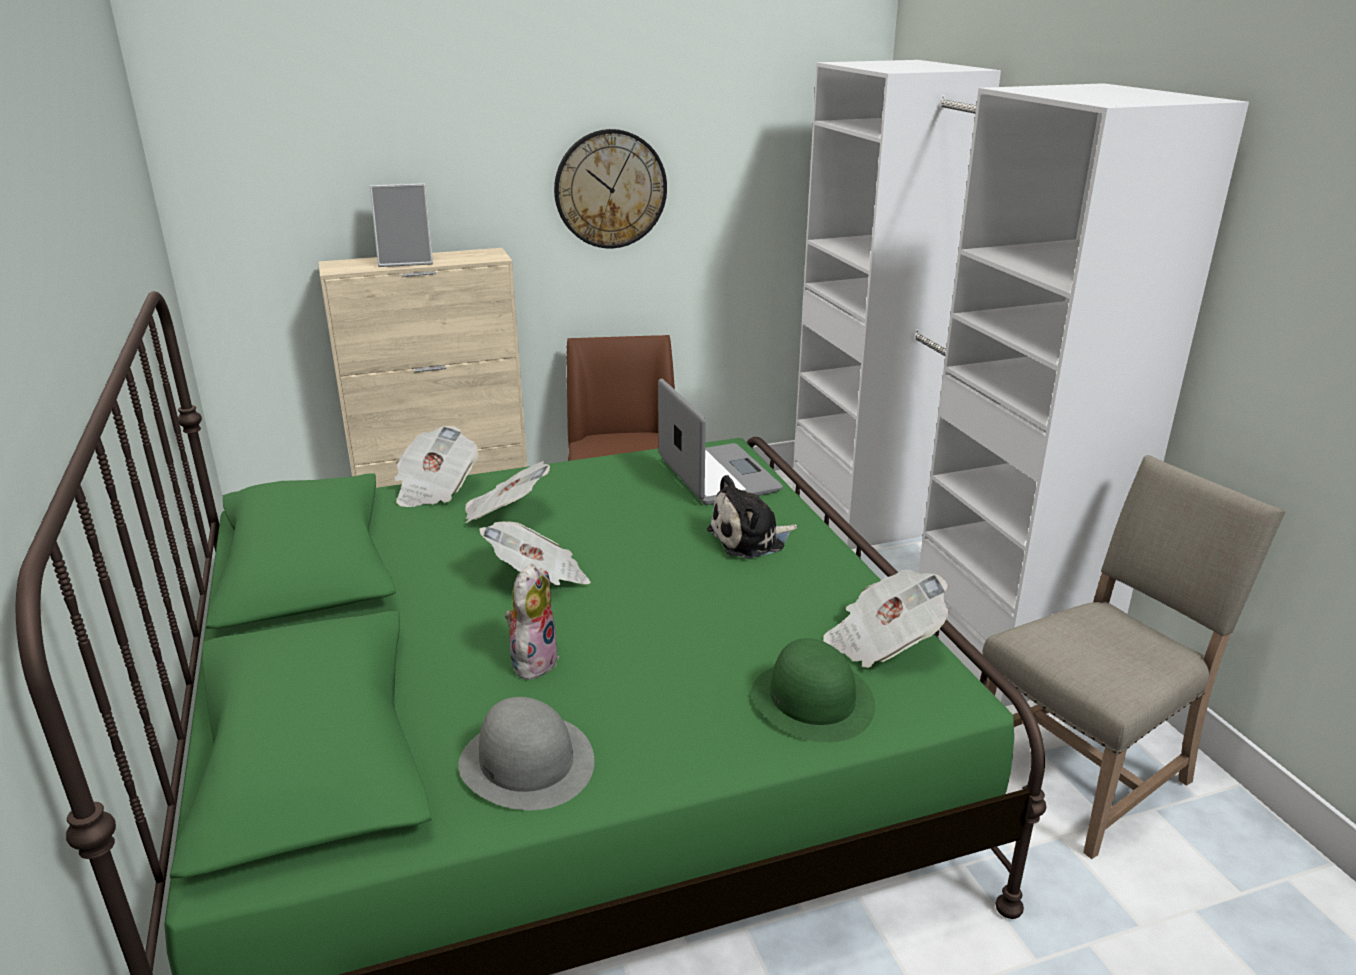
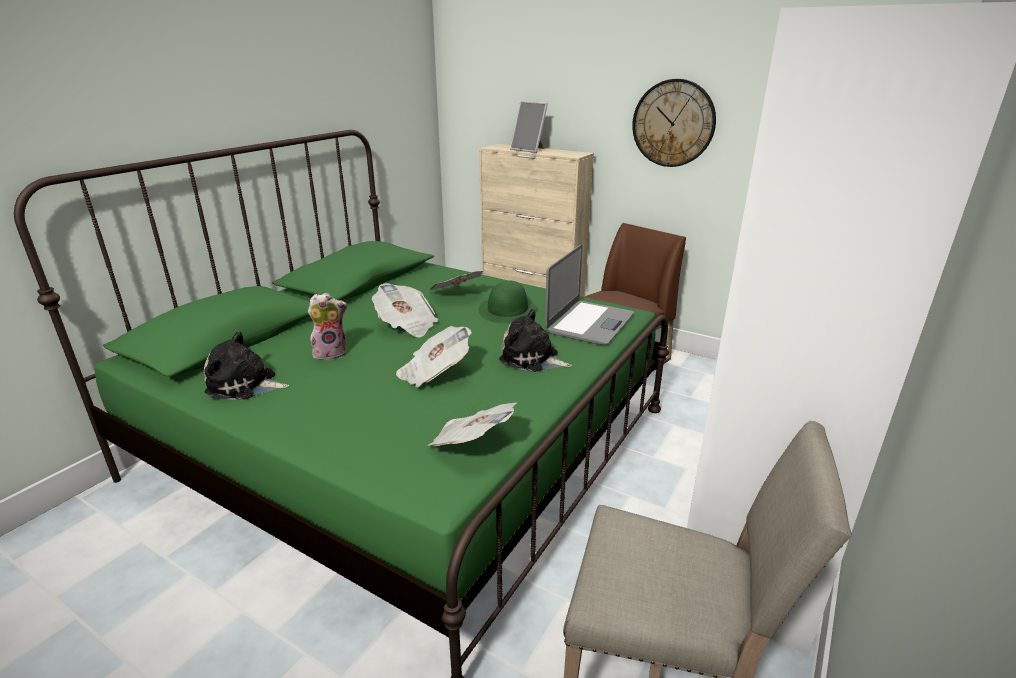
camera: 50 degrees right, 0 degrees up
newspaper [394,426,479,507] -> newspaper moved to [396,326,472,387]
grey hat [458,697,594,810] -> plush toy [204,331,289,400]
green hat [751,638,875,743] -> green hat moved to [479,281,537,323]

